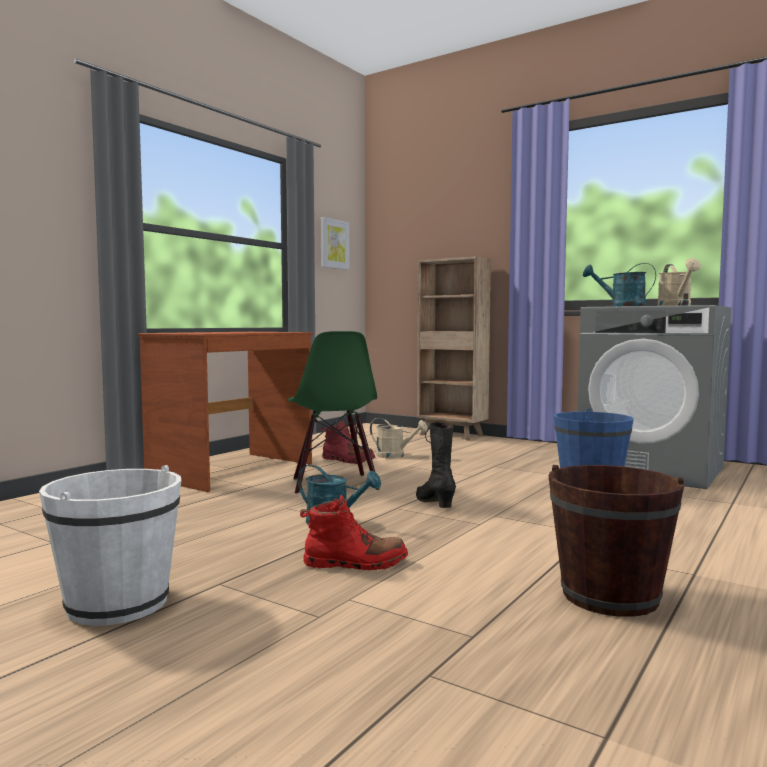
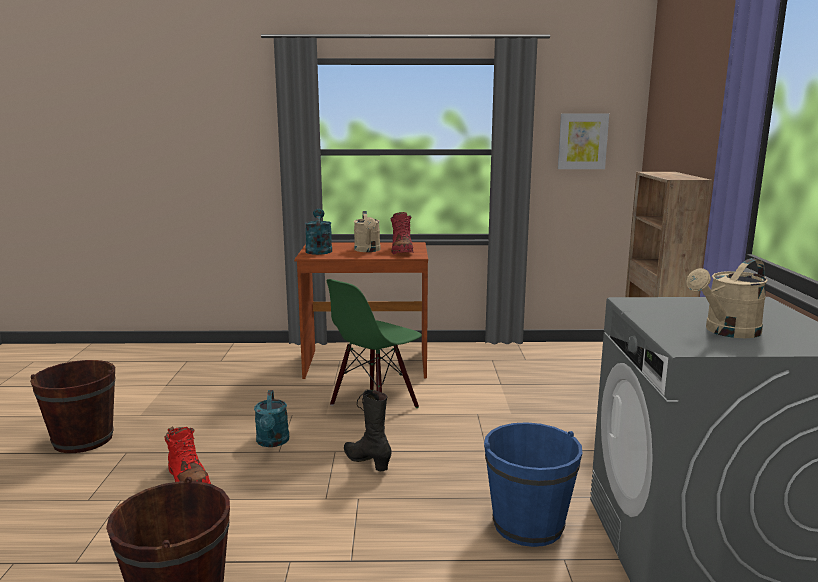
camera: 55 degrees right, 10 degrees up
white bucket [39,465,181,626] -> brown bucket [30,360,115,453]
red boot [321,420,376,464] -> red boot moved to [391,212,413,254]
beige watering can [370,418,428,458] -> beige watering can moved to [354,211,381,252]
black boot [416,422,456,508] -> black boot turned 75 degrees counterclockwise [344,390,392,471]
turquoise watering can [583,263,656,307] -> turquoise watering can moved to [305,209,332,255]

